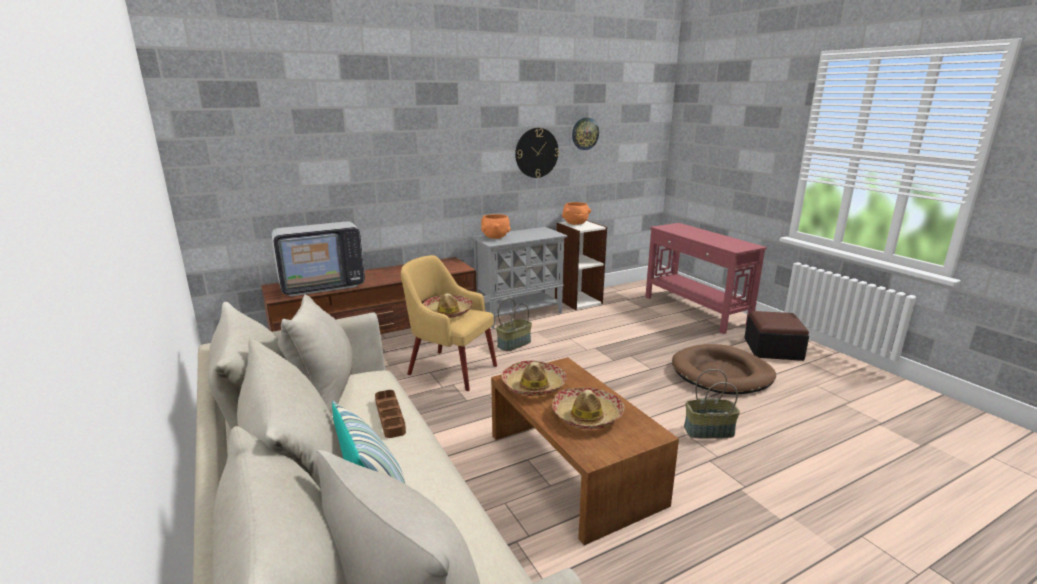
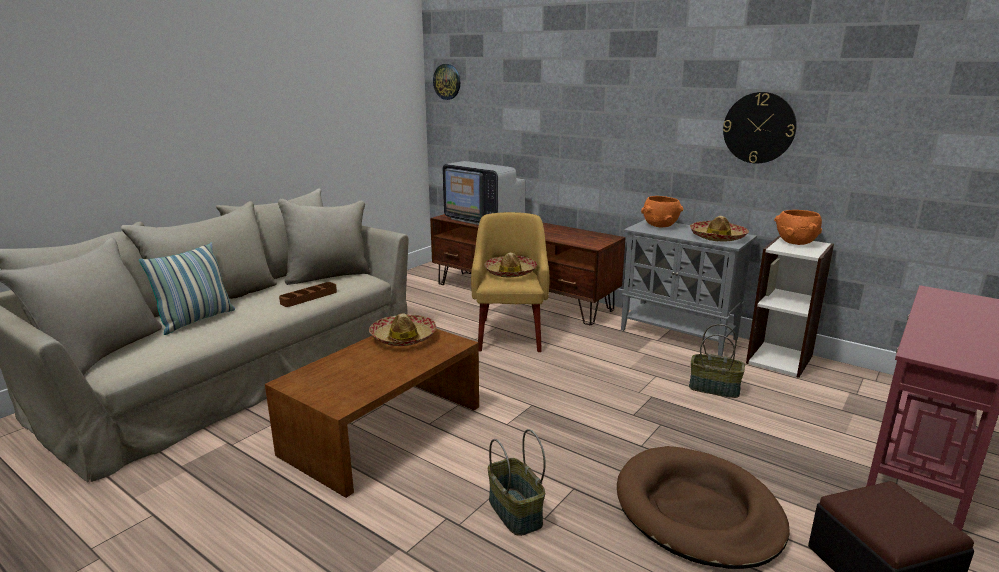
camera: 65 degrees right, 0 degrees up
basket [496,298,532,351] -> basket moved to [689,324,745,398]
hat [552,387,625,429] -> hat moved to [690,216,749,242]
wall clock [572,118,599,150] -> wall clock moved to [433,64,460,100]

